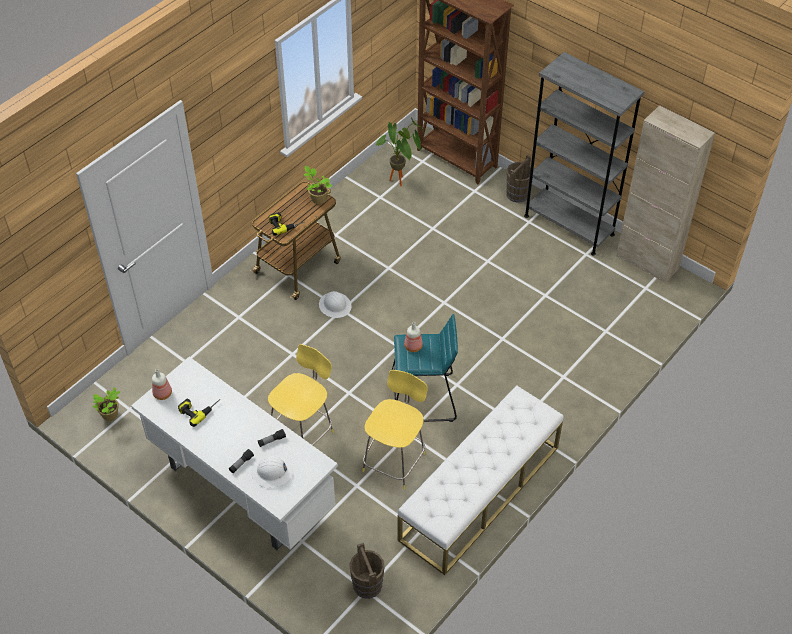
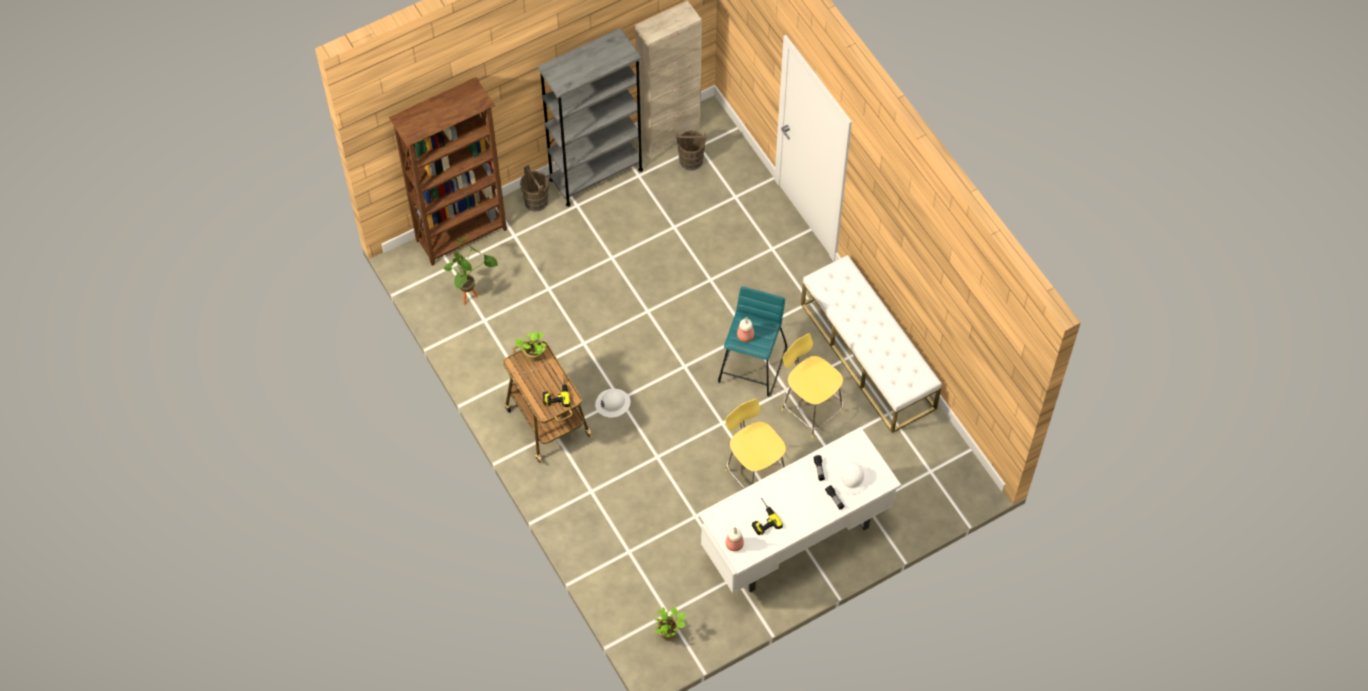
camera: 70 degrees left, 10 degrees up
brown bucket [349,543,385,599] -> brown bucket moved to [675,130,707,171]

